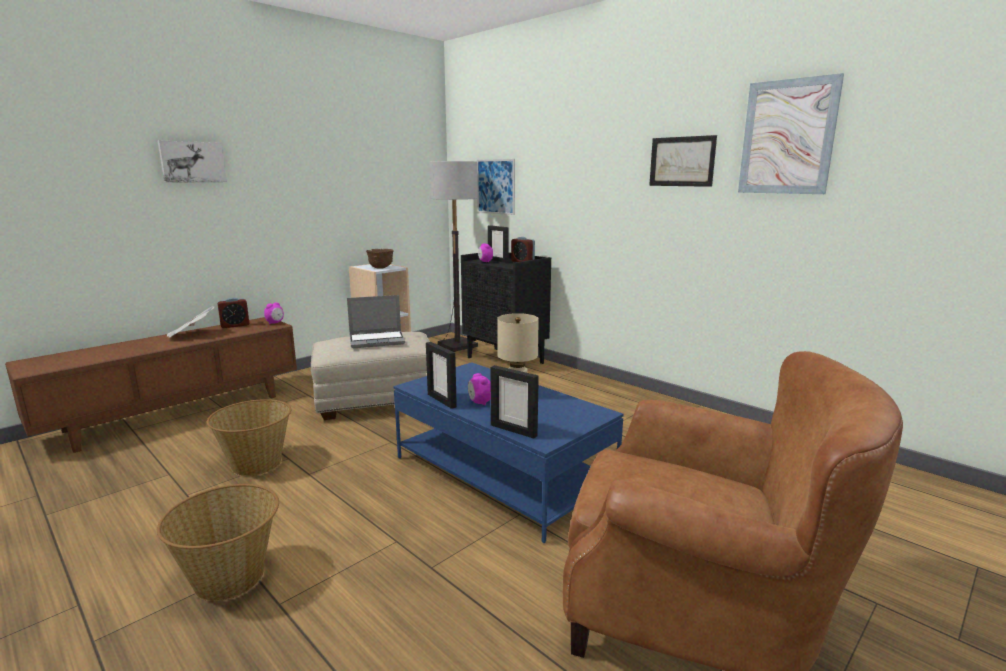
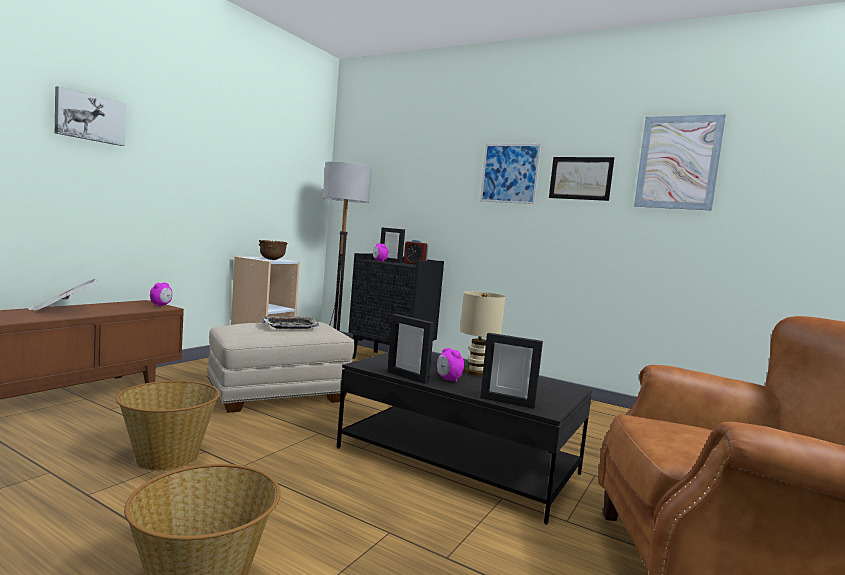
camera: 15 degrees left, 10 degrees down
alarm clock [217,298,249,328] -> none
laptop [347,295,405,348] -> tray [260,316,319,329]
blue coffee table [393,362,624,543] -> black coffee table [337,352,592,525]
picture [477,159,515,215] -> picture moved to [480,144,541,204]

